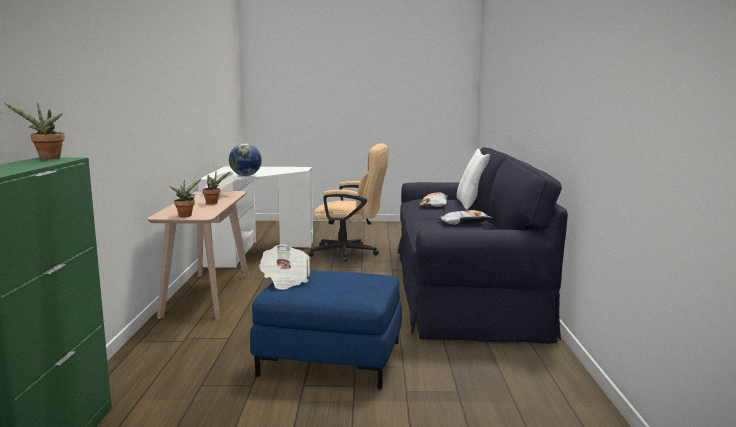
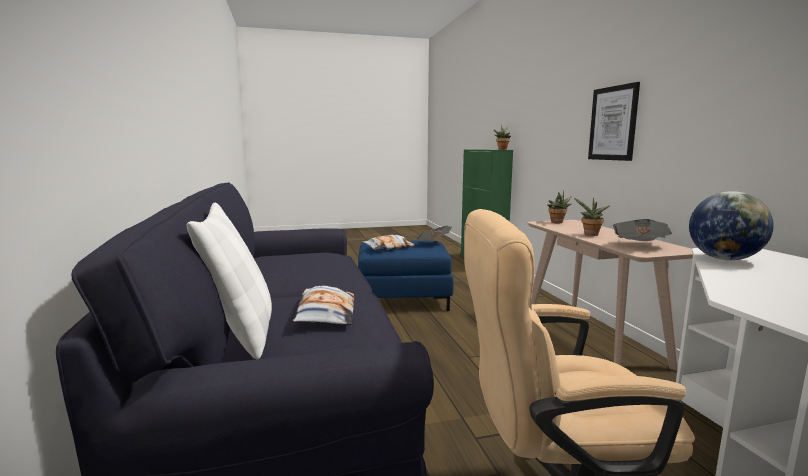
camera: 165 degrees right, 0 degrees up
pillow [436,210,494,225] -> pillow moved to [363,235,414,250]
none -> picture [588,82,640,161]

